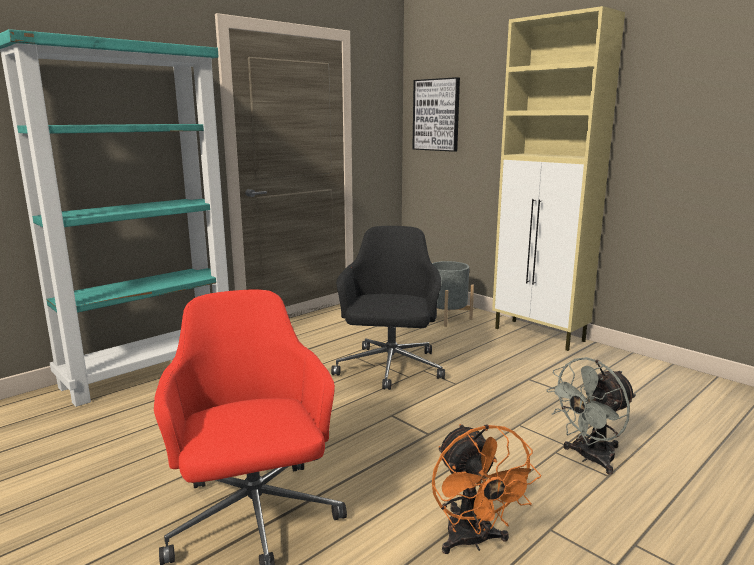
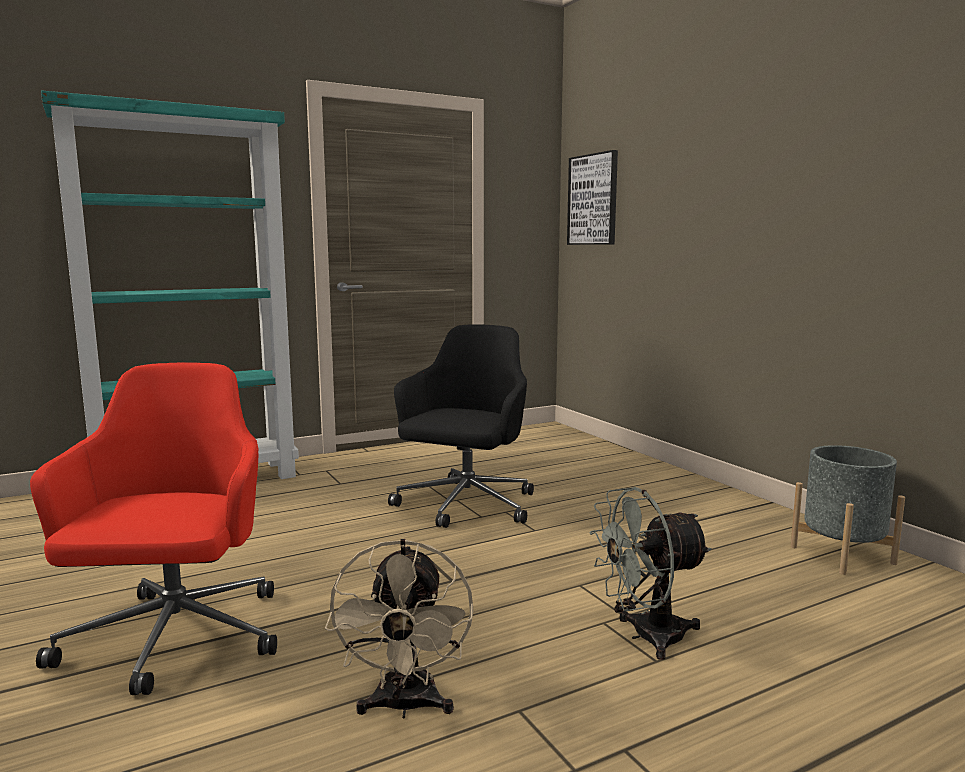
camera: 15 degrees right, 5 degrees down
grey planter [432,261,474,327] -> grey planter moved to [790,445,905,575]
orange fan [432,424,541,554] -> beige fan [325,539,473,718]
beige cabinet [492,6,625,351] -> none

